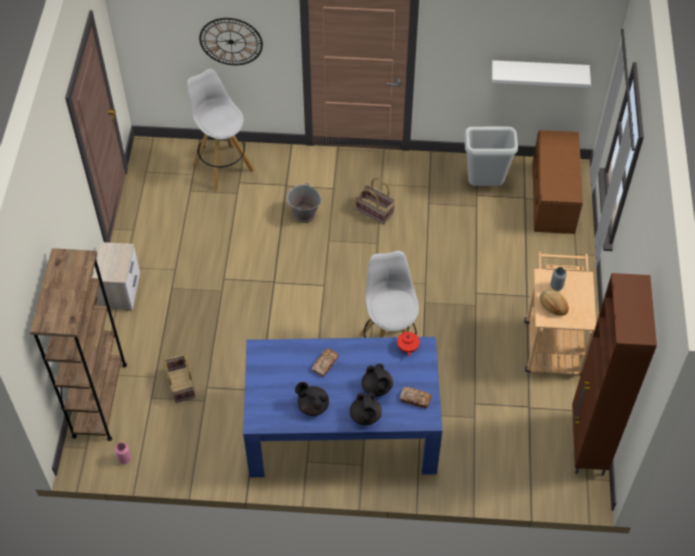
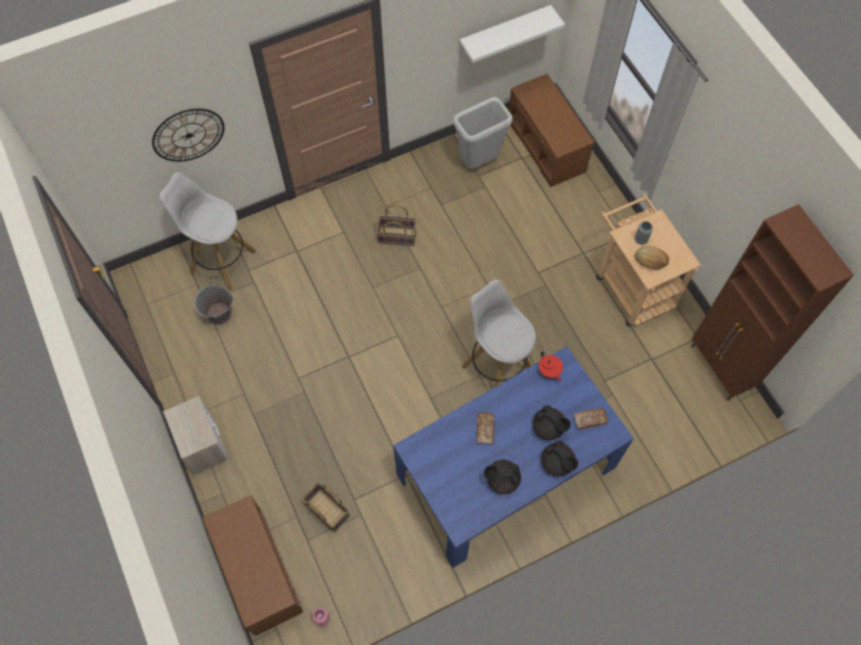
camera: 30 degrees left, 10 degrees up
brown bookcase [30,248,127,441] -> brown bench [203,495,303,636]
grey bucket [287,183,321,223] -> grey bucket moved to [194,284,234,325]

